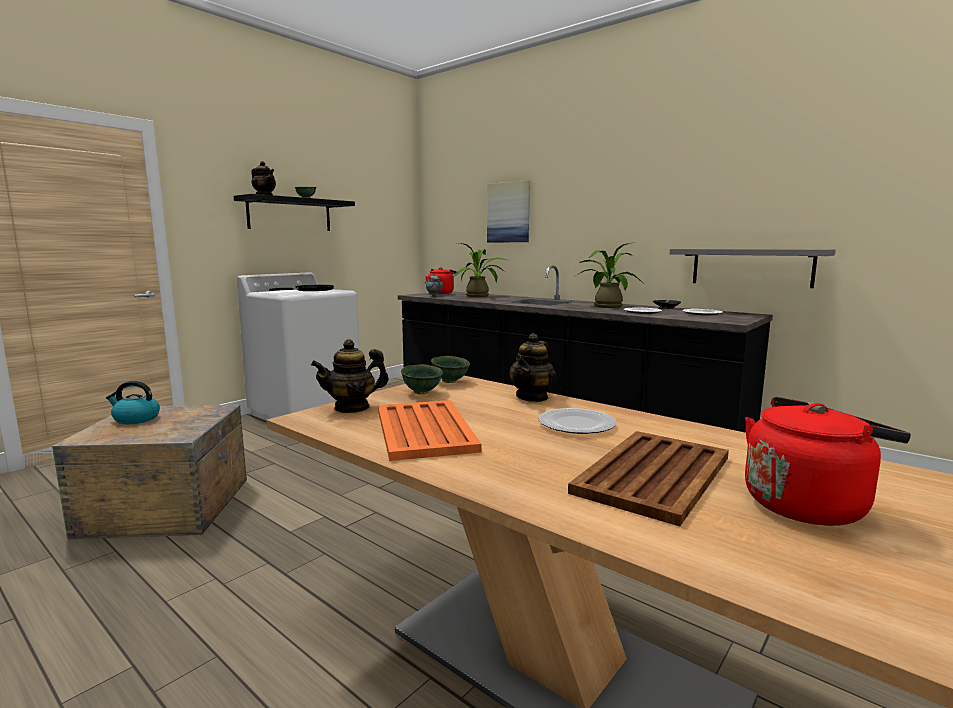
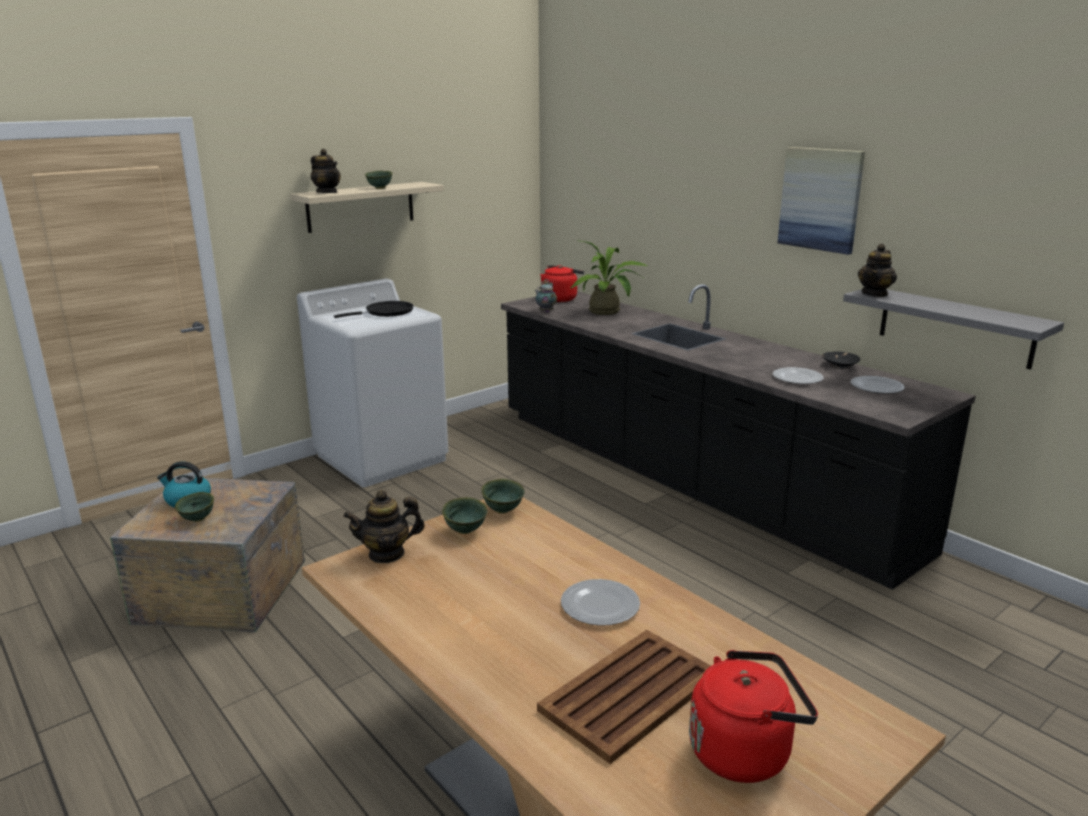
camera: 10 degrees right, 10 degrees up
black shelf [234,194,355,231] -> beige shelf [290,182,444,233]
orange tray [378,400,482,461] -> none
picture [487,180,530,242] -> picture moved to [778,147,865,255]
teapot [509,333,556,402] -> teapot moved to [858,244,897,297]
potted plant [574,242,643,308] -> none
none -> green bowl [175,492,214,522]

